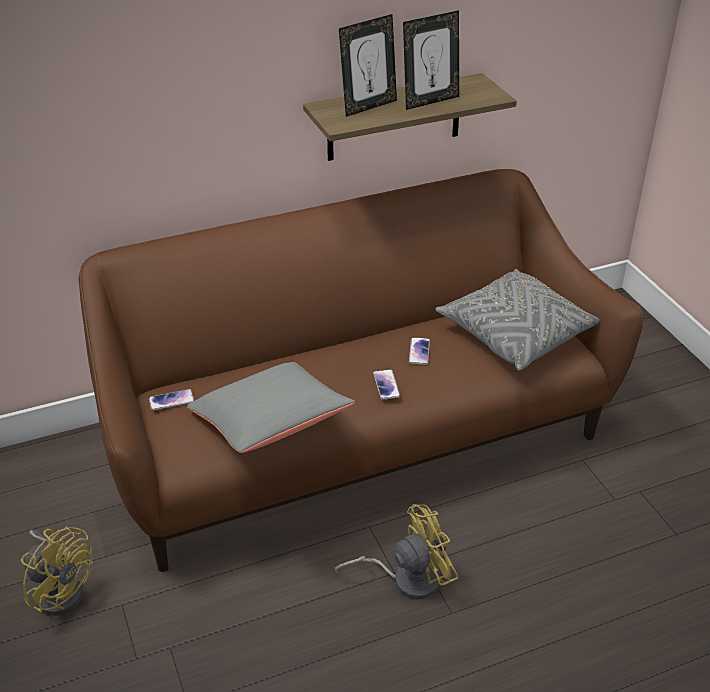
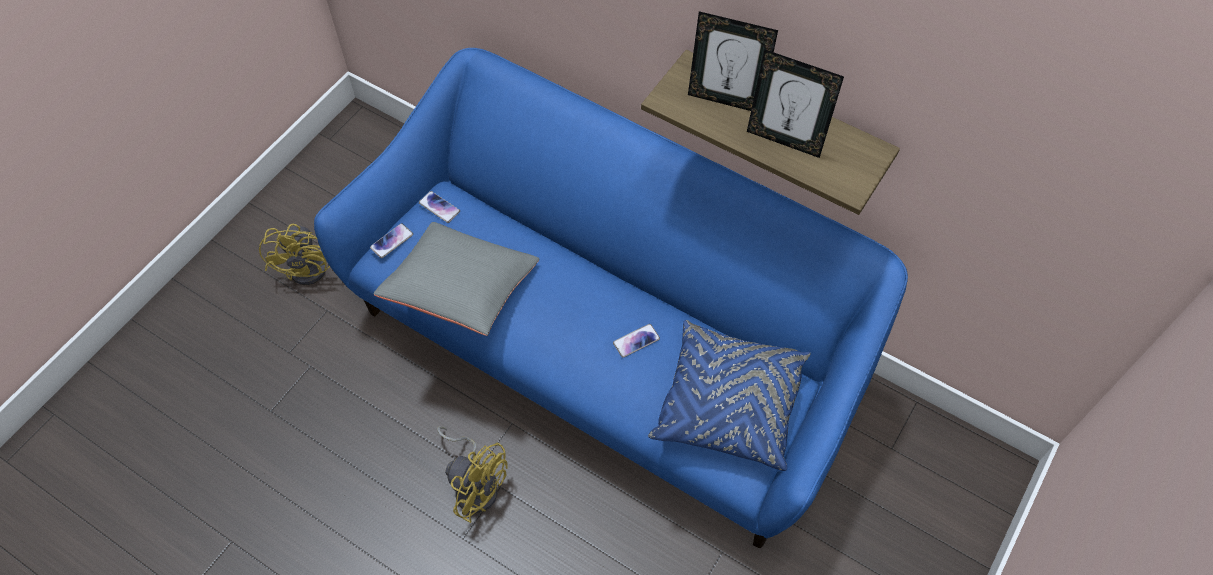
camera: 55 degrees right, 20 degrees up
brown sofa [78,169,643,572] -> blue sofa [314,48,908,548]
phone [373,369,400,400] -> phone moved to [370,223,413,258]
grey pillow [435,269,600,371] -> blue pillow [648,320,811,471]

